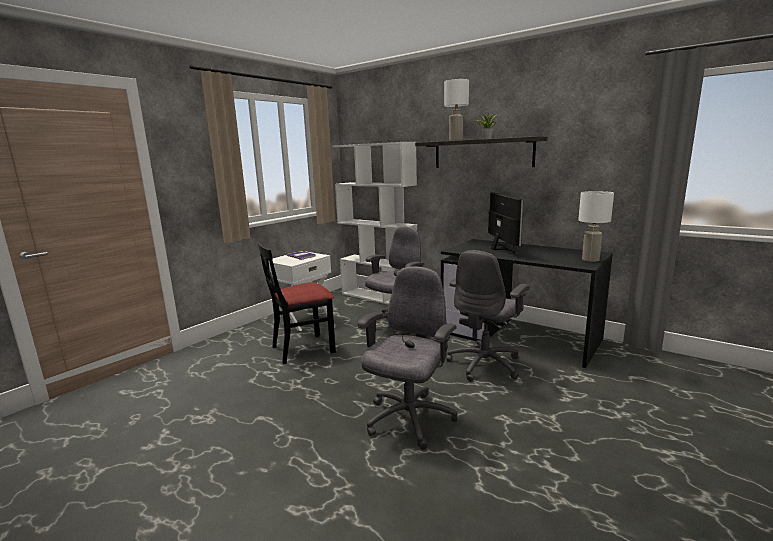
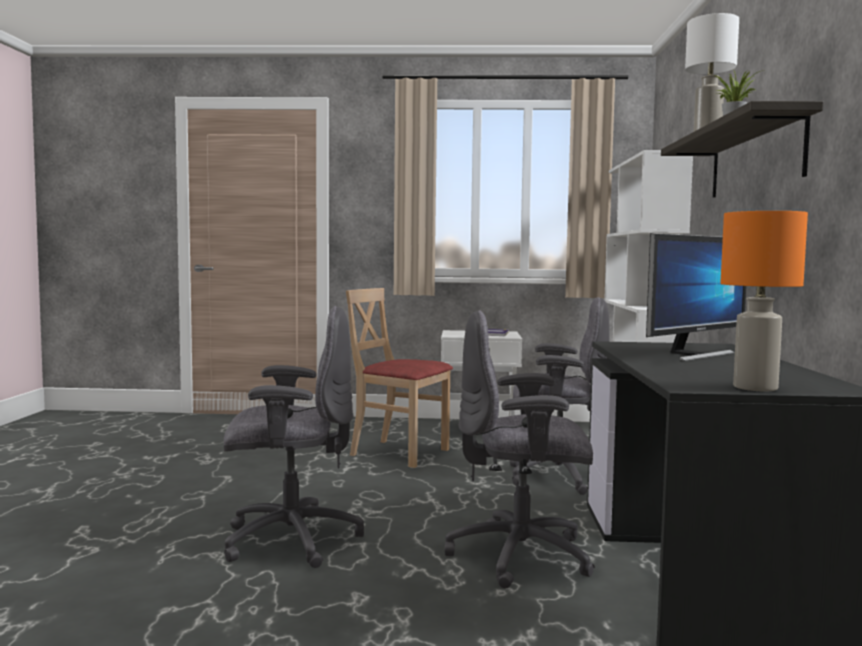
camera: 55 degrees right, 10 degrees down
black chair [258,242,336,364] -> beige chair [346,288,453,468]
white table lamp [578,191,614,262] -> orange table lamp [720,211,808,391]

